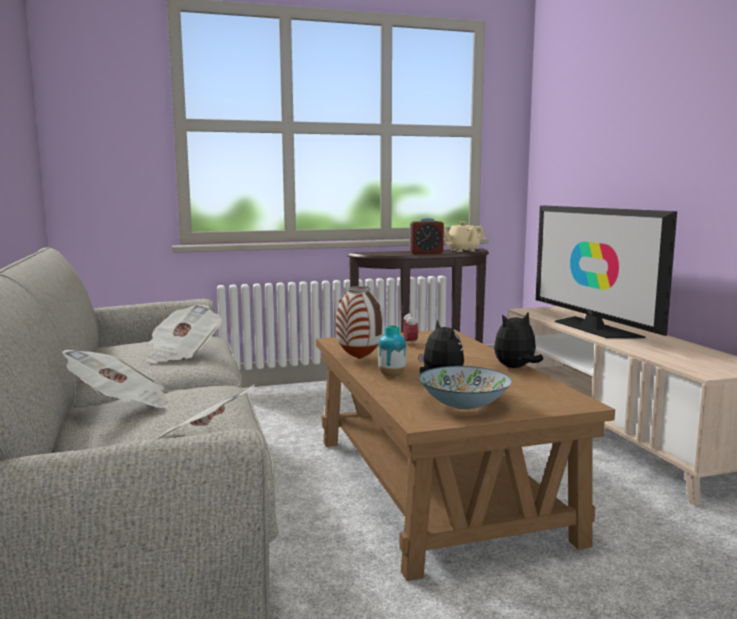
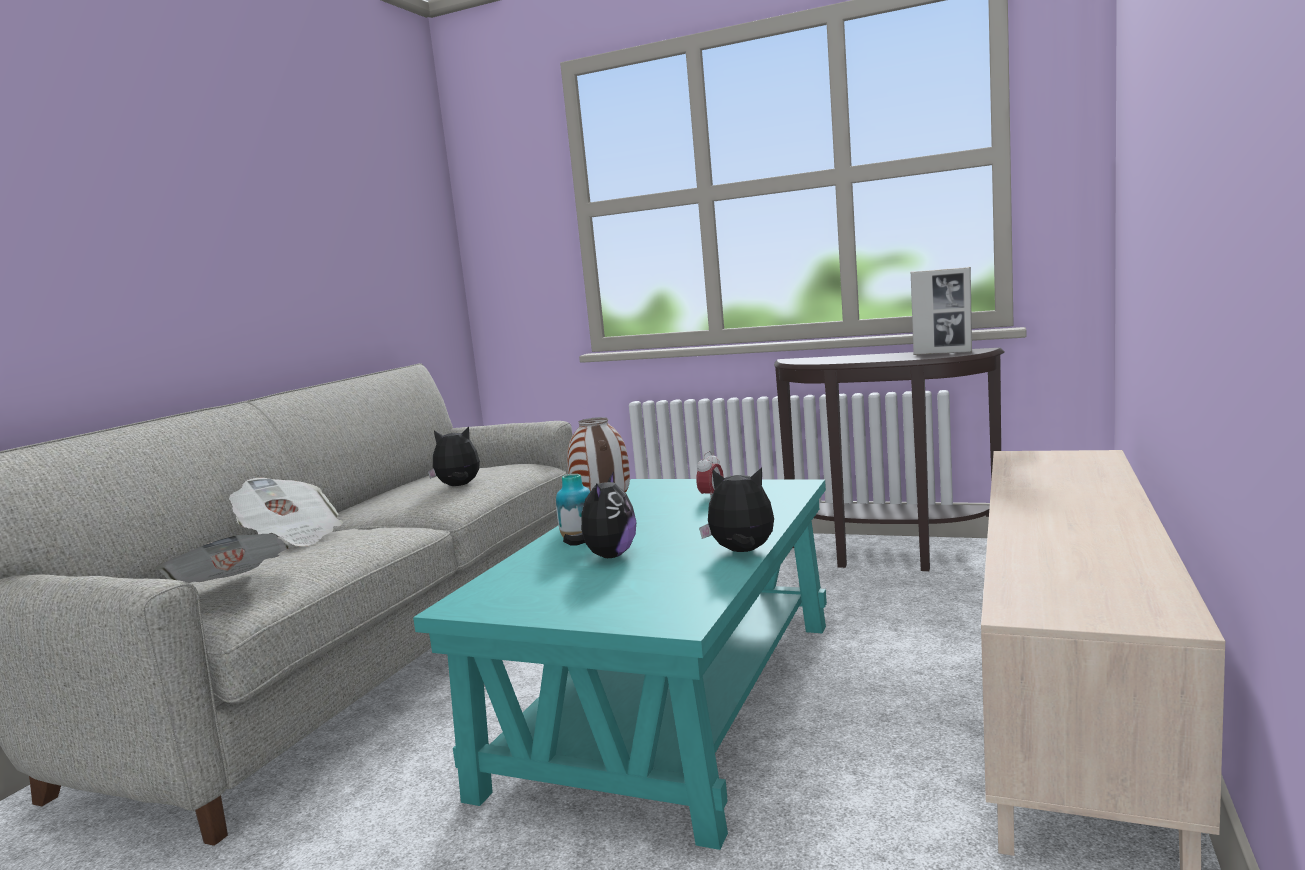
camera: 40 degrees right, 0 degrees up
newspaper [146,304,222,363] -> plush toy [428,426,480,486]
brown coffee table [316,329,615,581] -> turquoise coffee table [413,479,827,850]
alarm clock [410,218,444,254] -> none
bowl [419,366,512,409] -> none
beige teapot [444,222,485,252] -> picture frame [910,267,972,355]
television [536,205,677,338] -> none

